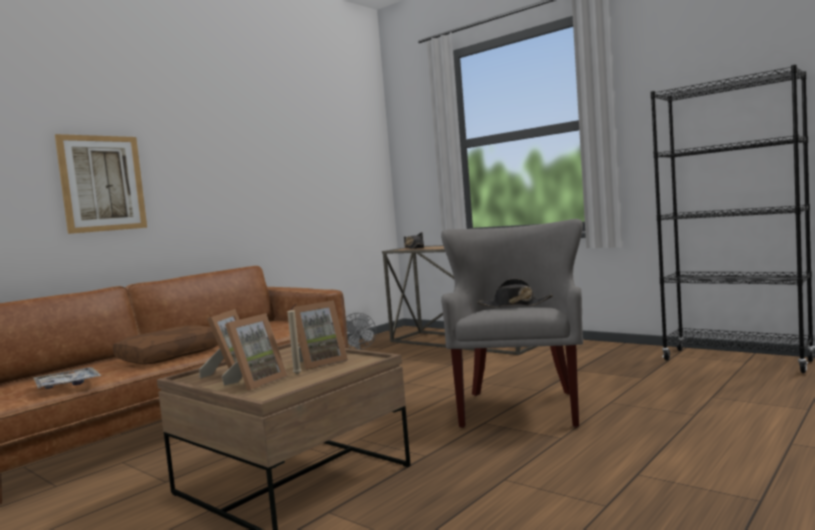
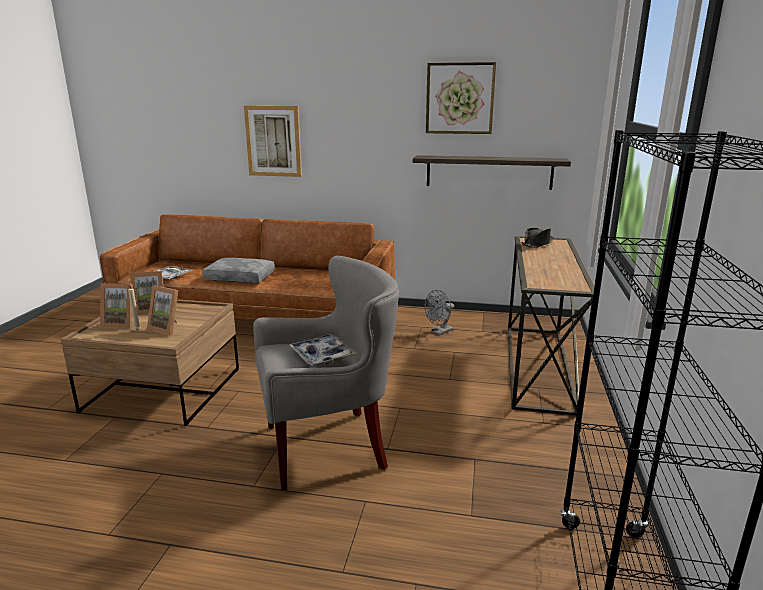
camera: 60 degrees right, 15 degrees up
brown pillow [113,325,218,364] -> grey pillow [202,257,275,283]
black hat [477,279,553,307] -> tray [290,334,356,366]
none -> shelf [413,155,571,190]
none -> picture [426,62,496,134]

